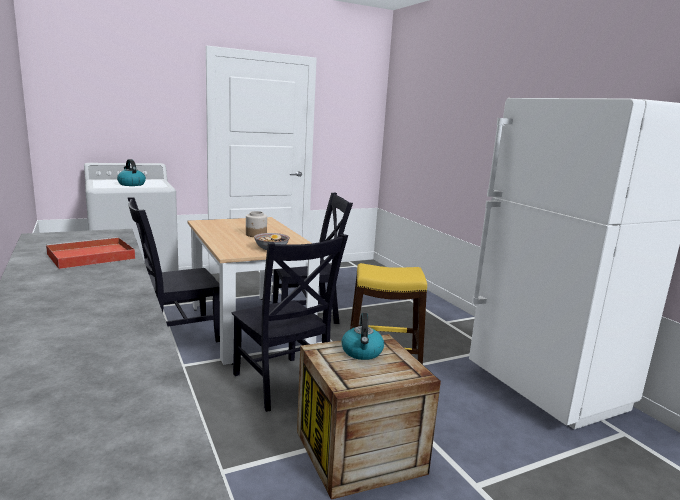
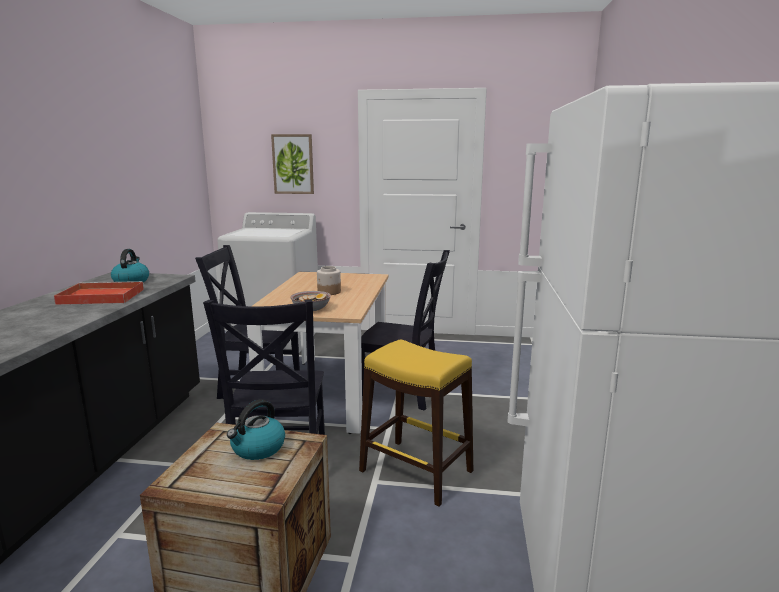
camera: 35 degrees right, 0 degrees up
kettle [117,159,146,186] -> kettle moved to [111,249,149,282]
none -> picture [271,134,314,194]

